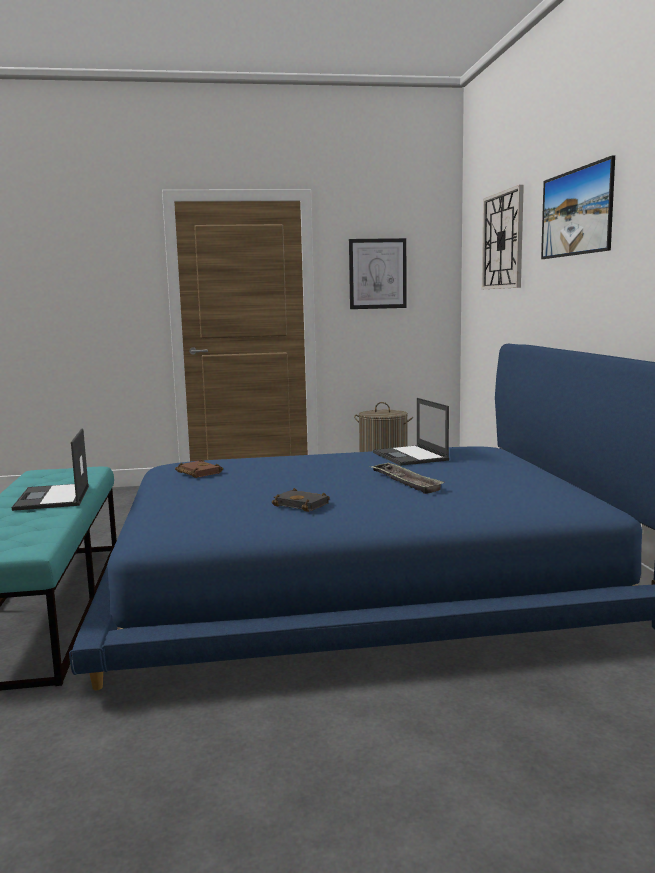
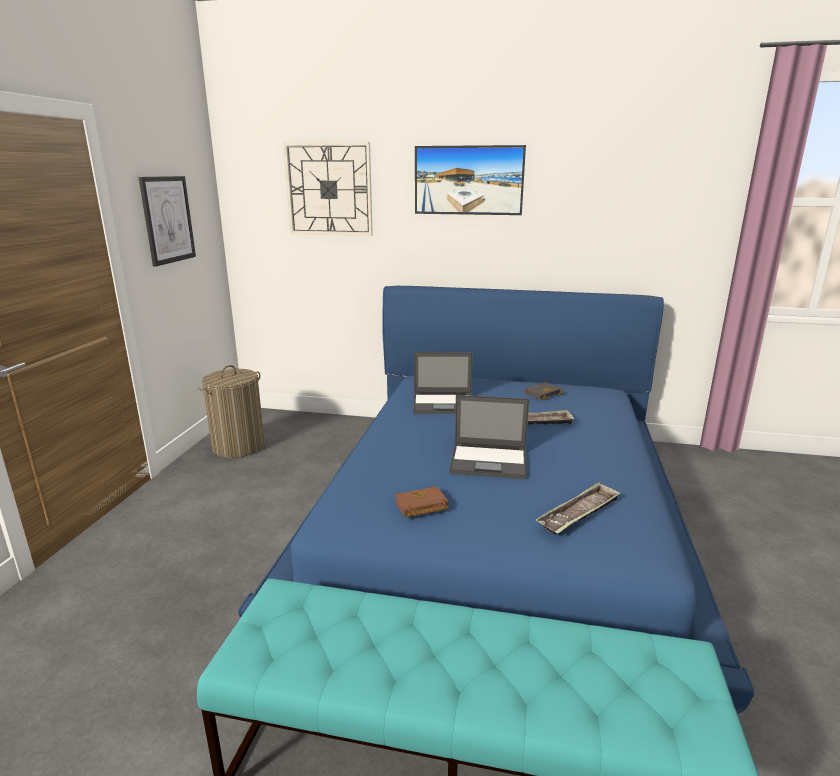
camera: 70 degrees left, 10 degrees up
laptop [12,428,89,511] -> laptop moved to [449,395,530,479]
black book [272,488,330,512] -> black book moved to [524,382,564,401]
none -> tray [535,482,621,535]

